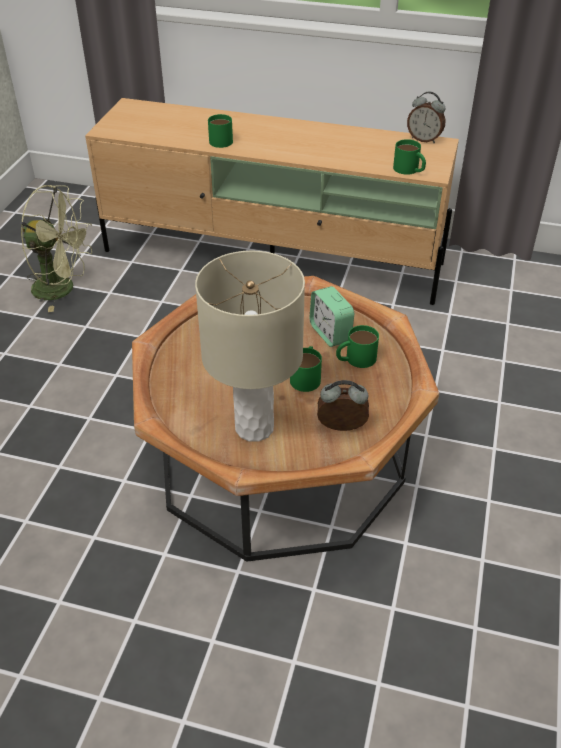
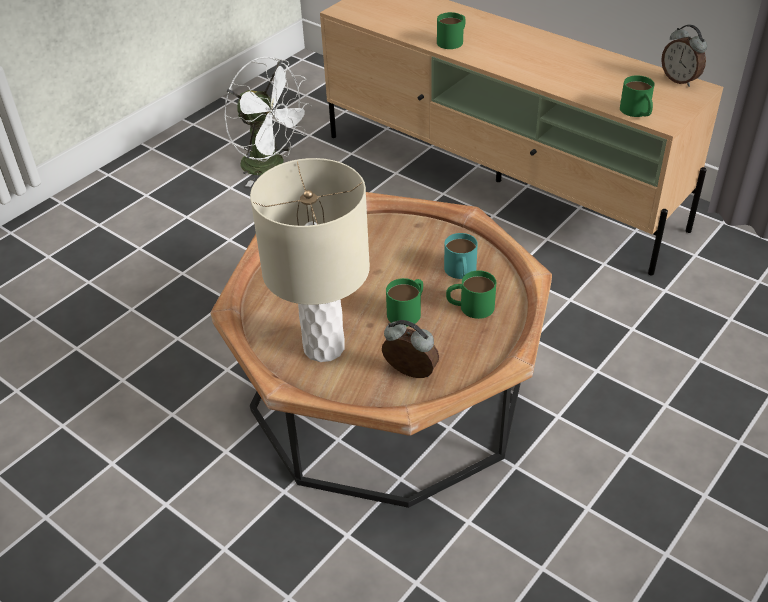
camera: 25 degrees right, 0 degrees up
green fan [20,185,92,312] -> white fan [224,57,312,187]
alarm clock [309,286,354,347] -> turquoise mug [444,233,478,279]

